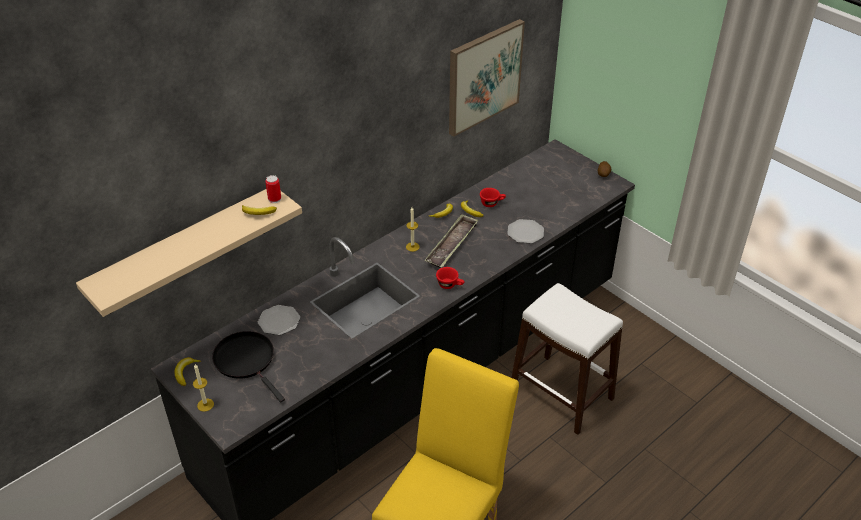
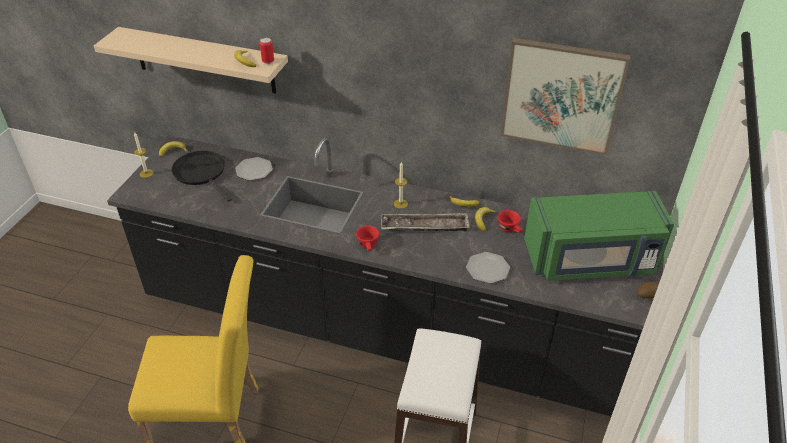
camera: 60 degrees right, 0 degrees up
black frying pan [212,331,285,403] -> black frying pan turned 60 degrees counterclockwise [172,151,232,202]
none -> green microwave [524,191,674,281]

